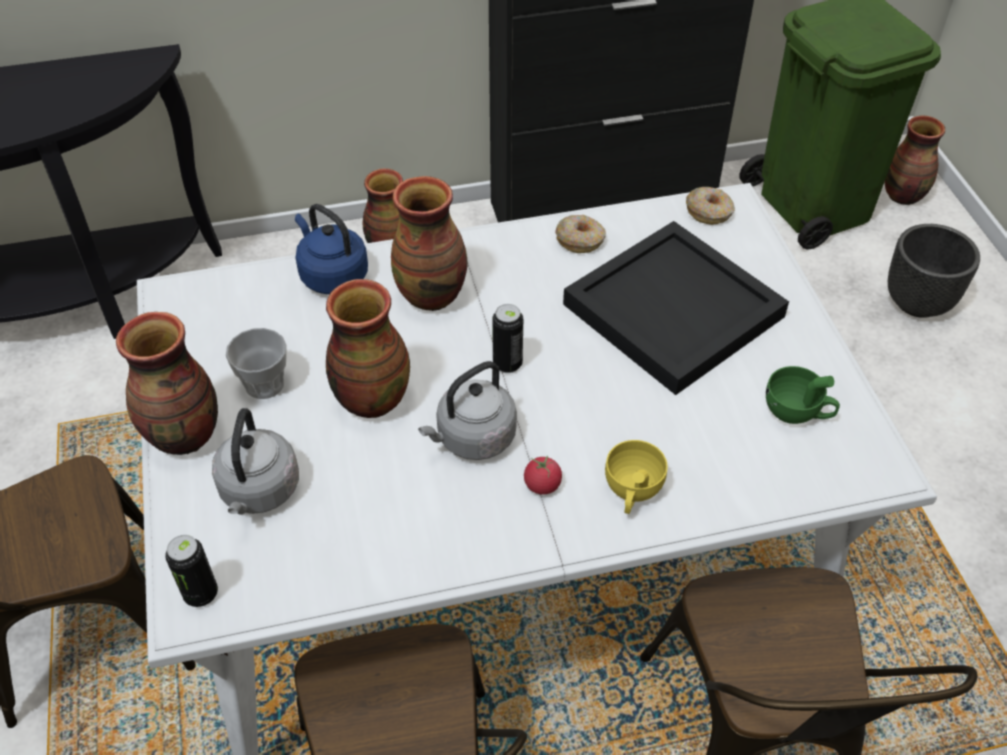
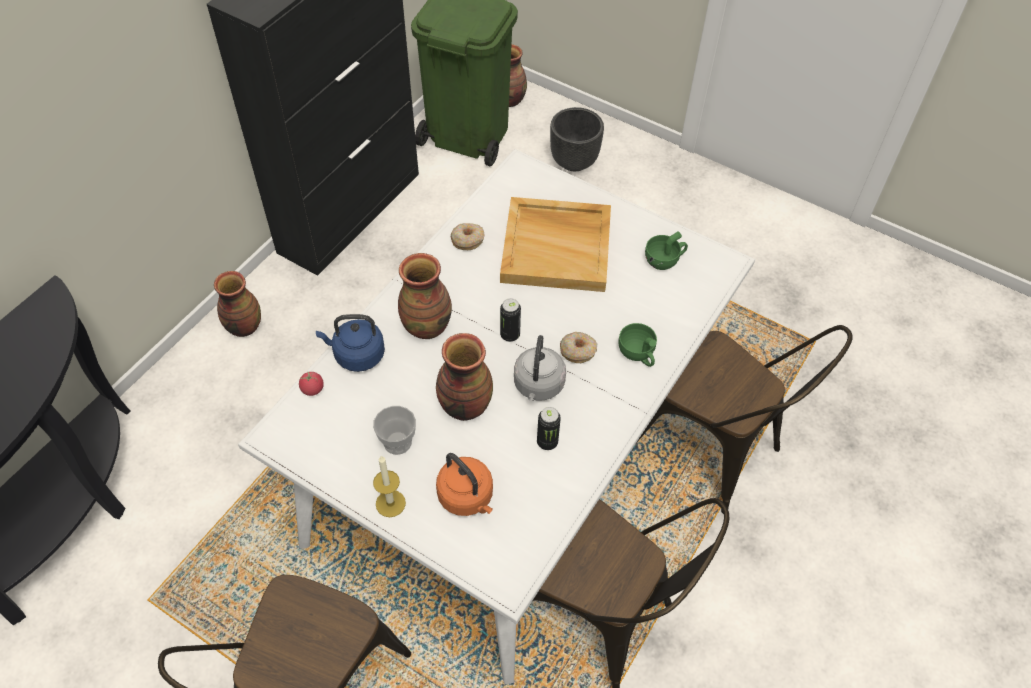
camera: 45 degrees left, 5 degrees up
vase [116,312,218,455] -> candle [373,456,406,517]
can [165,535,218,607] -> can moved to [537,407,561,450]
grey kettle [212,408,299,515] -> orange kettle [436,453,493,516]
tomato [524,456,562,494] -> tomato moved to [299,372,324,396]
black tray [563,221,789,395] -> beige tray [500,197,611,292]
yellow cup [605,440,668,514] -> green cup [618,323,657,367]
donut [686,187,735,225] -> donut moved to [560,332,597,363]

